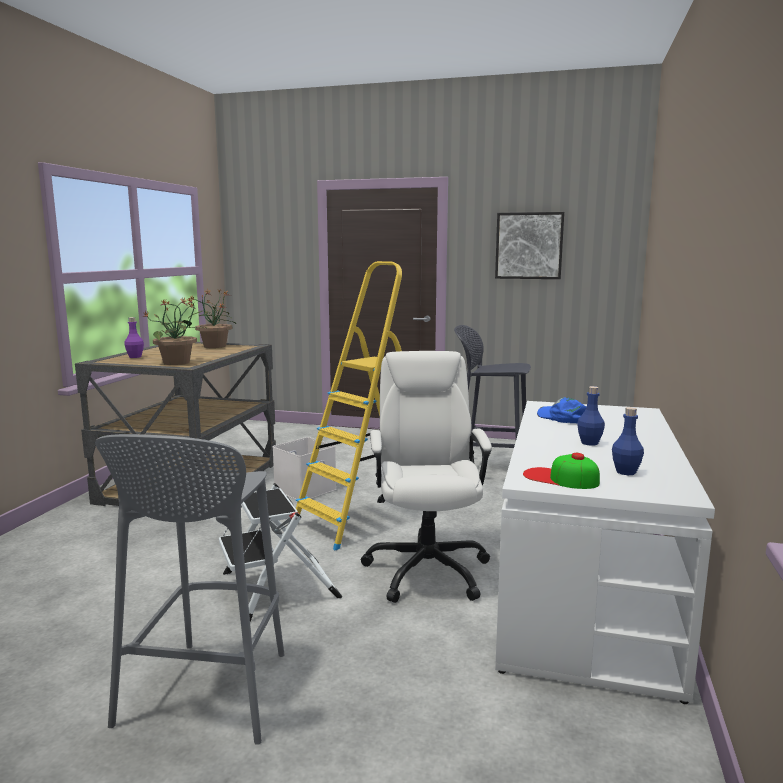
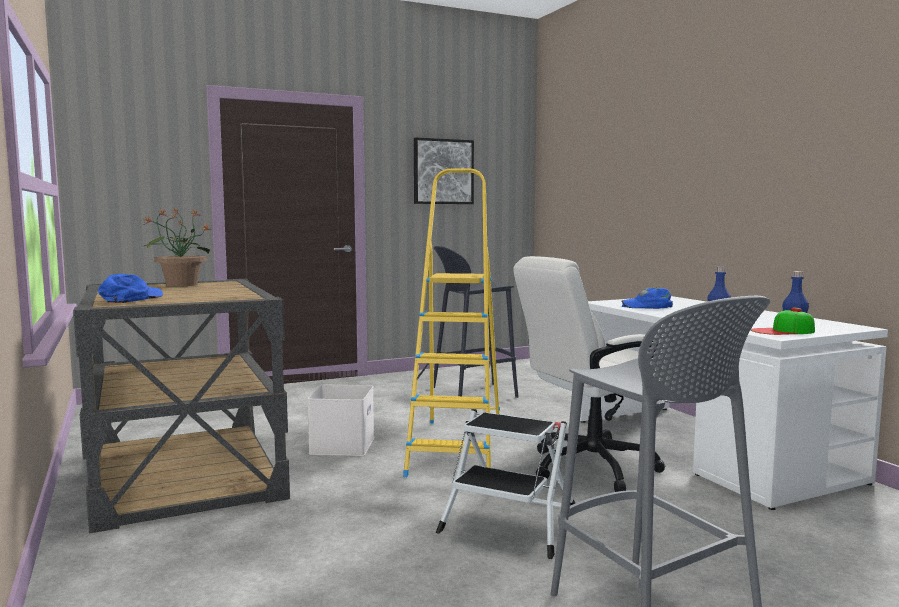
camera: 40 degrees left, 5 degrees down
purple bottle [124,317,144,358] -> blue cap [98,274,163,303]
potted plant [142,297,208,365] -> none
white office chair [361,351,492,603] -> white office chair turned 75 degrees counterclockwise [513,256,665,492]

